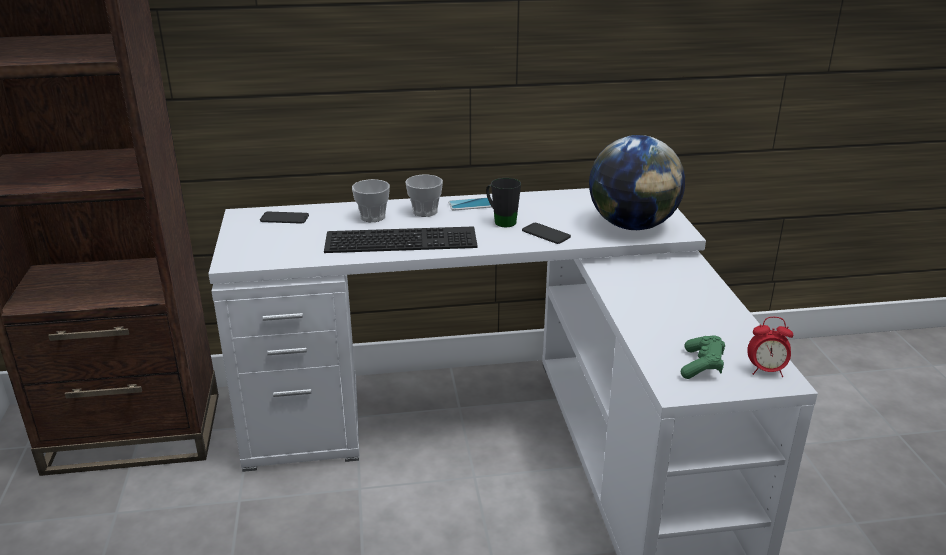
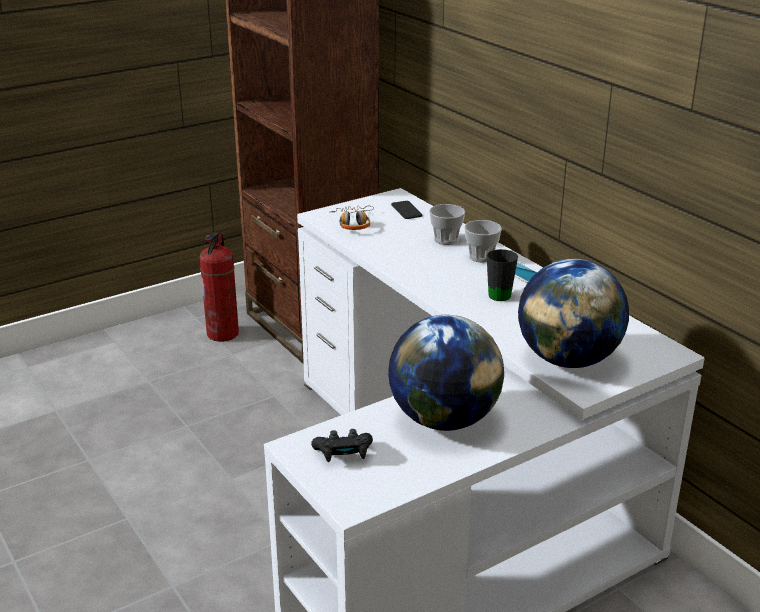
camera: 65 degrees right, 0 degrees up
keyboard [324,226,478,253] -> none
phone [522,223,571,244] -> none
green game controller [681,335,725,379] -> black game controller [311,429,373,462]
alarm clock [747,317,793,377] -> none
none -> fire extinguisher [200,233,239,342]
none -> headphones [332,206,374,230]
none -> globe [388,315,504,431]

